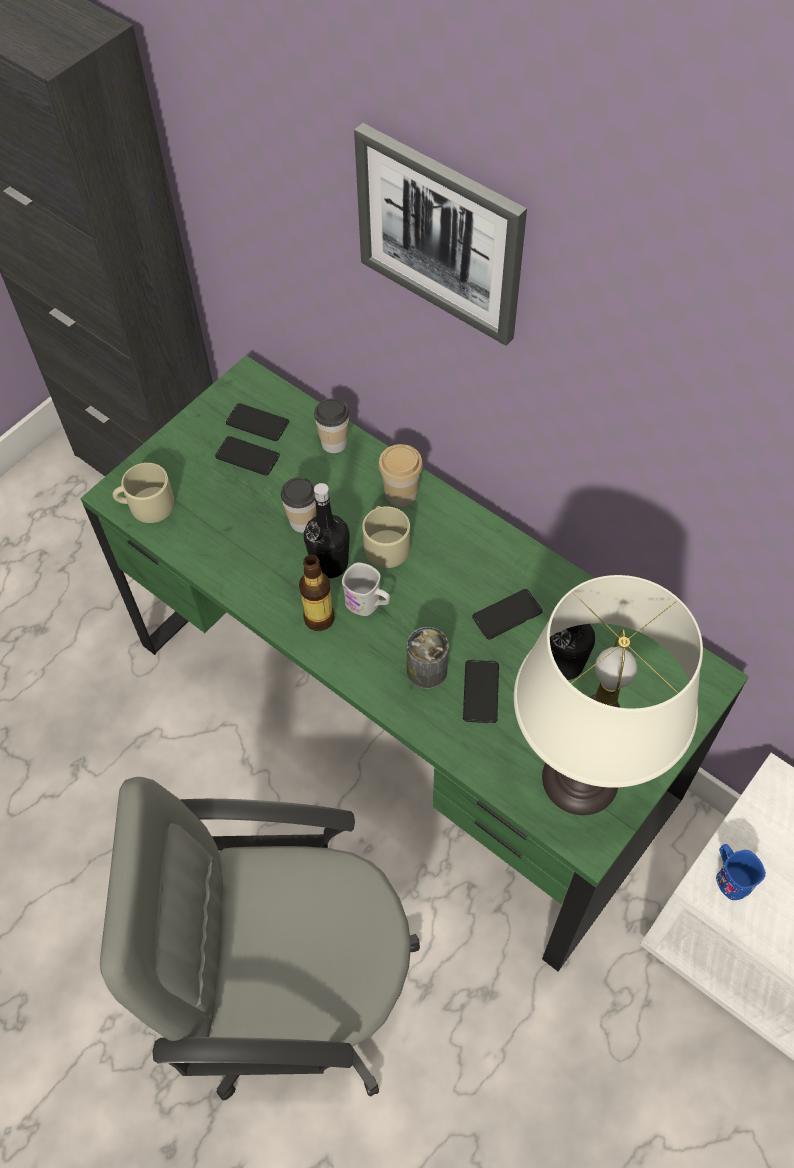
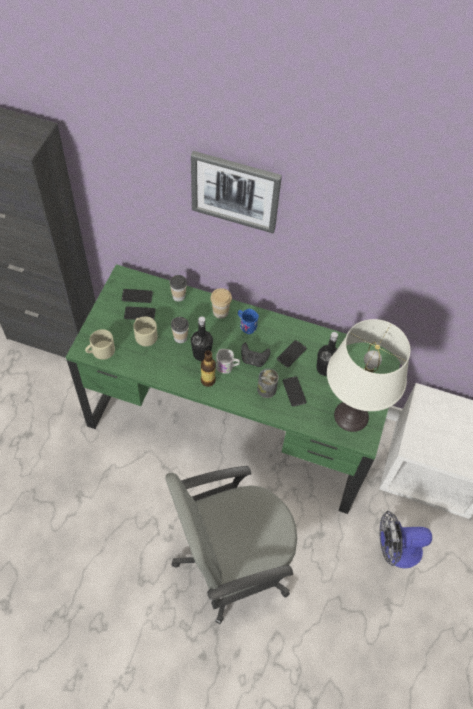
camera: 25 degrees left, 0 degrees up
beige mug [362,506,410,568] -> beige mug moved to [133,317,157,346]
blue mug [716,844,766,900] -> blue mug moved to [238,309,259,334]
none -> black game controller [241,342,271,367]
none -> fan [379,511,432,568]

